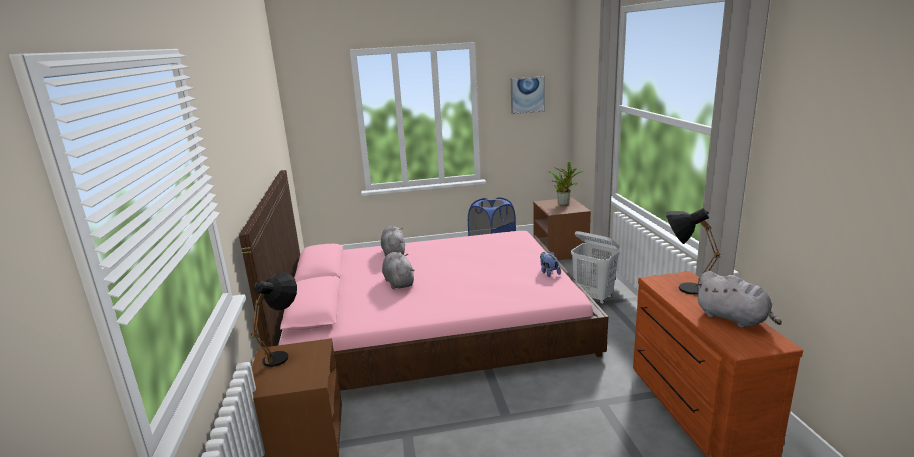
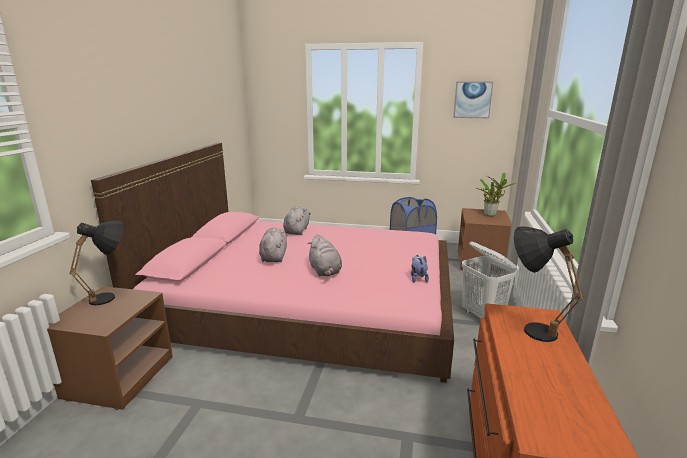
camera: 20 degrees right, 0 degrees up
grey plush toy [695,271,782,328] -> grey plush toy moved to [308,234,342,276]

